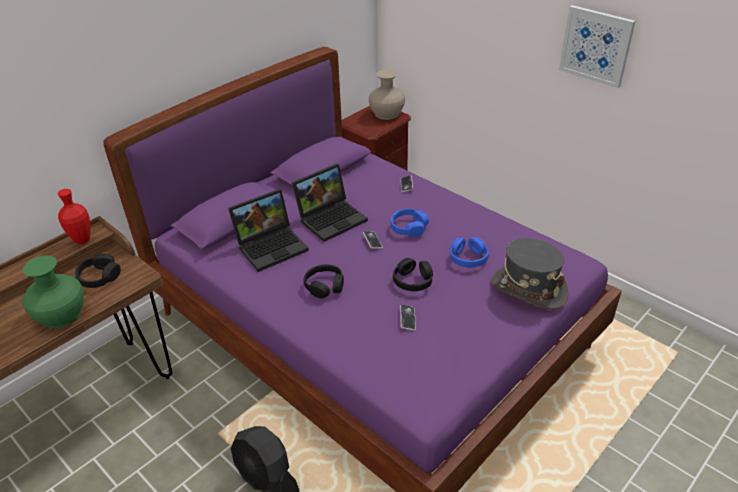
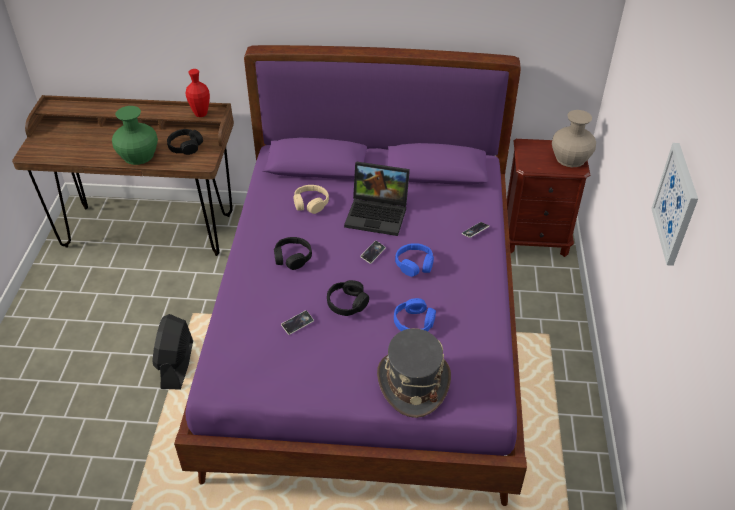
camera: 50 degrees right, 5 degrees up
laptop [228,189,309,272] -> beige headphones [293,185,329,214]

